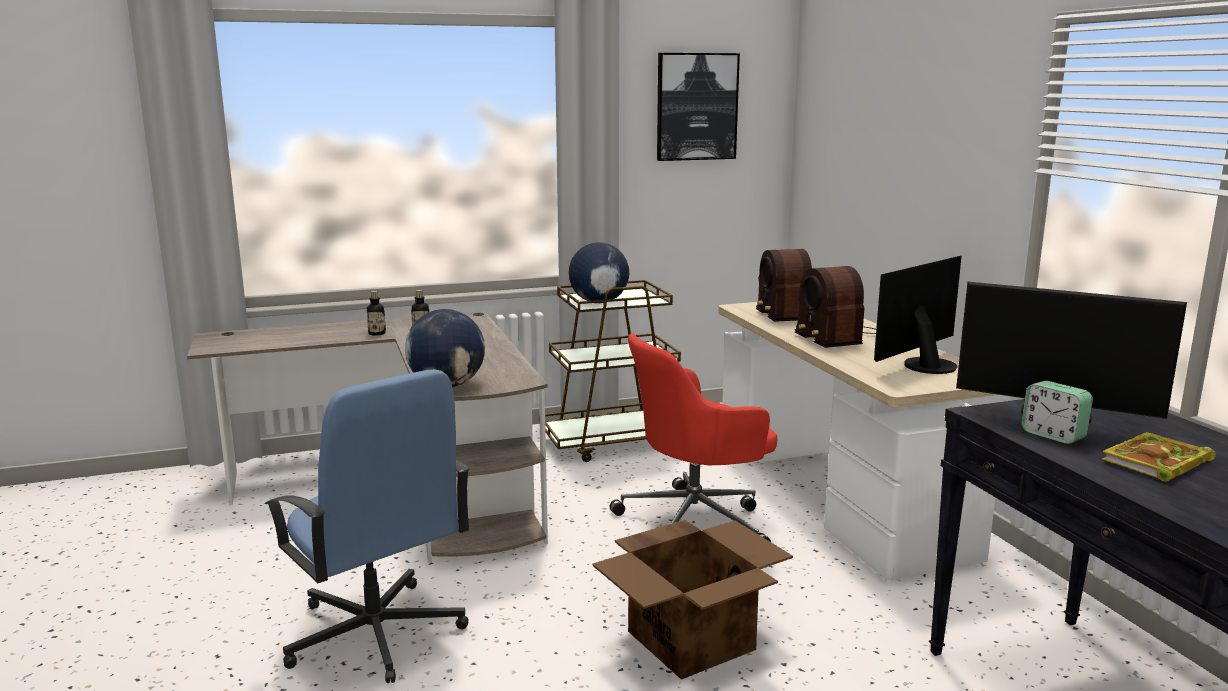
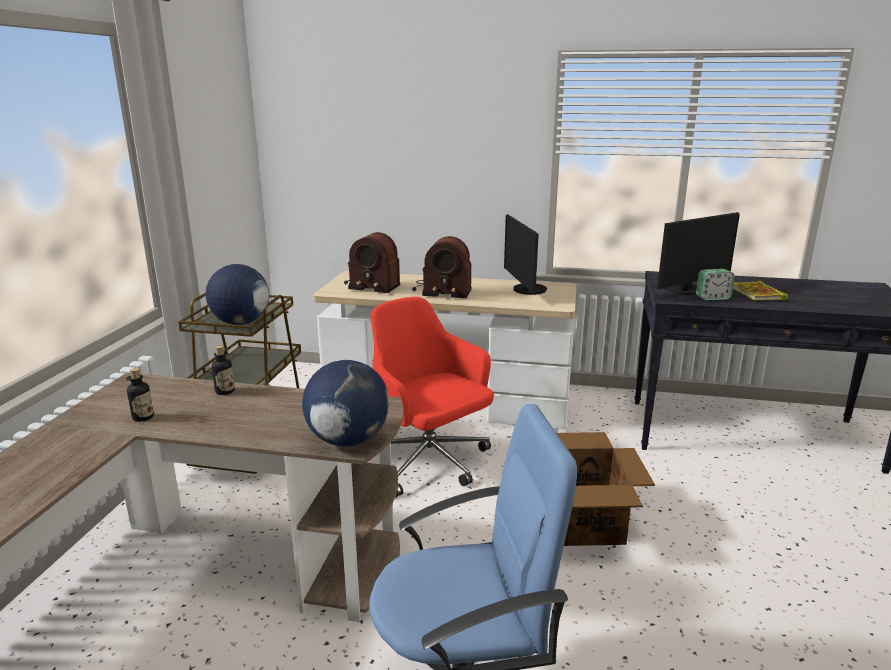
camera: 60 degrees left, 5 degrees up
bottle [367,291,386,336] -> bottle moved to [212,345,235,395]
red office chair [610,334,778,542] -> red office chair turned 135 degrees clockwise [371,297,494,498]
picture [657,53,740,161] -> none

